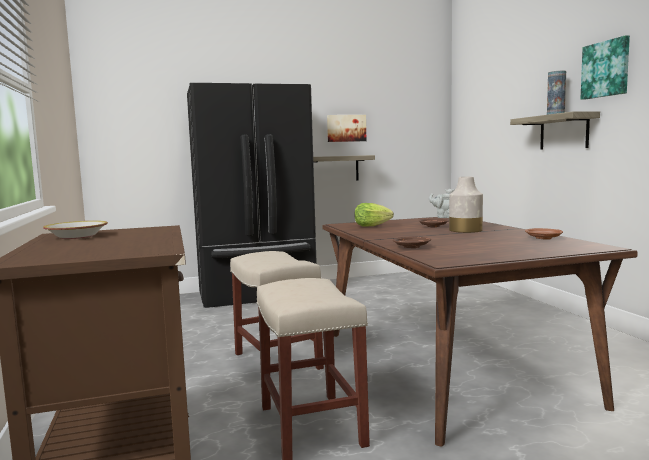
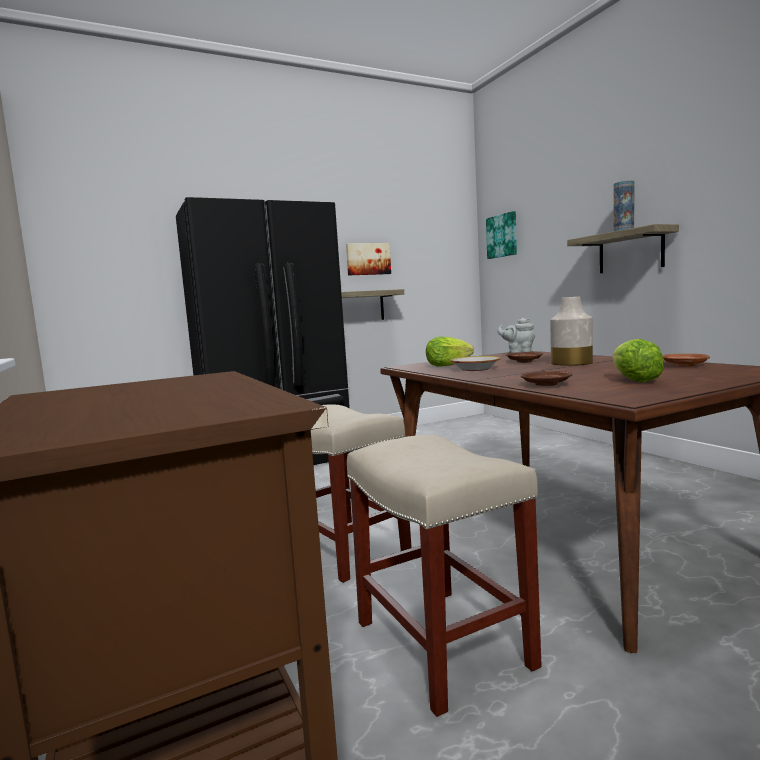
camera: 10 degrees left, 0 degrees up
bowl [43,221,108,239] -> bowl moved to [450,356,501,371]
picture [581,35,630,100] -> picture moved to [486,211,517,259]
none -> lettuce [612,339,664,382]

